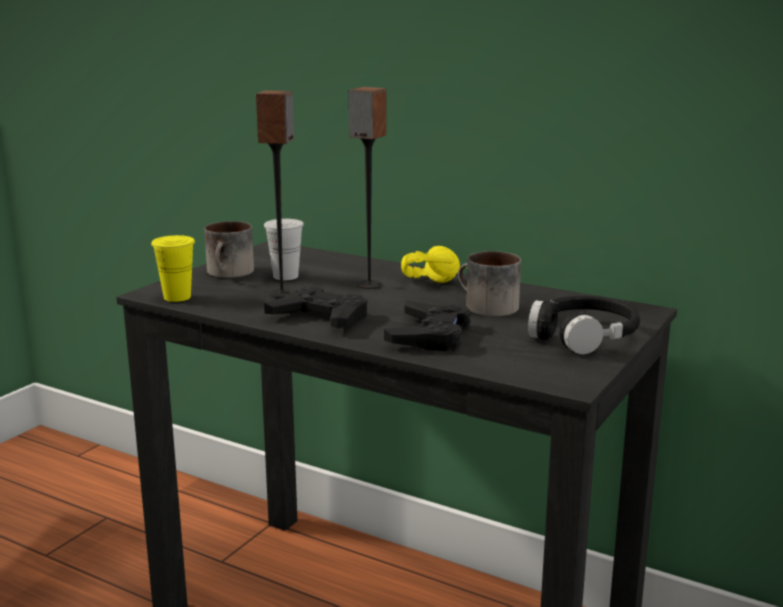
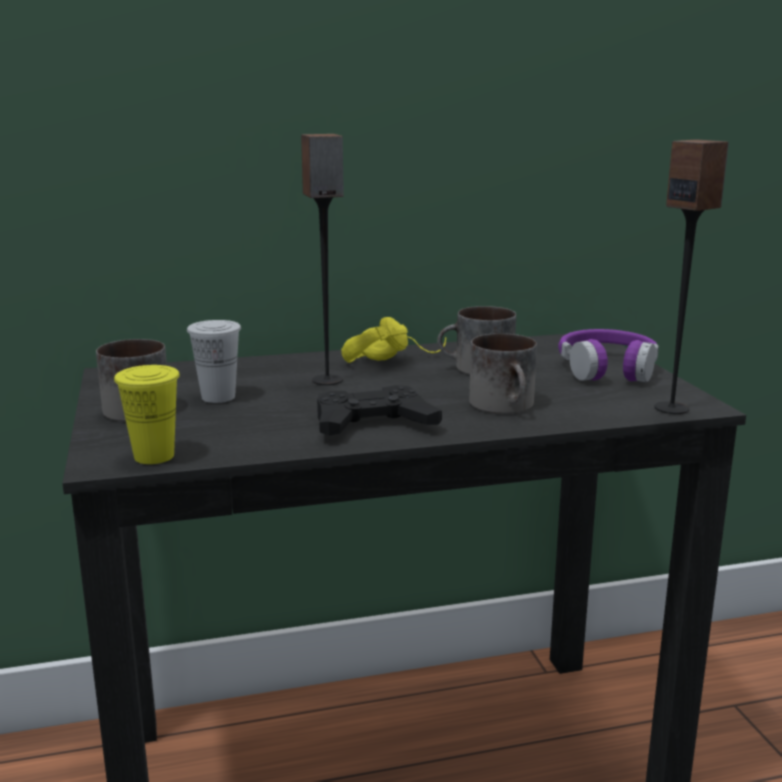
camera: 45 degrees left, 0 degrees up
speaker [256,91,294,298] -> speaker moved to [654,139,729,414]
black game controller [384,300,471,351] -> mug [469,333,537,414]
black headphones [528,296,640,355] -> purple headphones [558,329,659,382]

